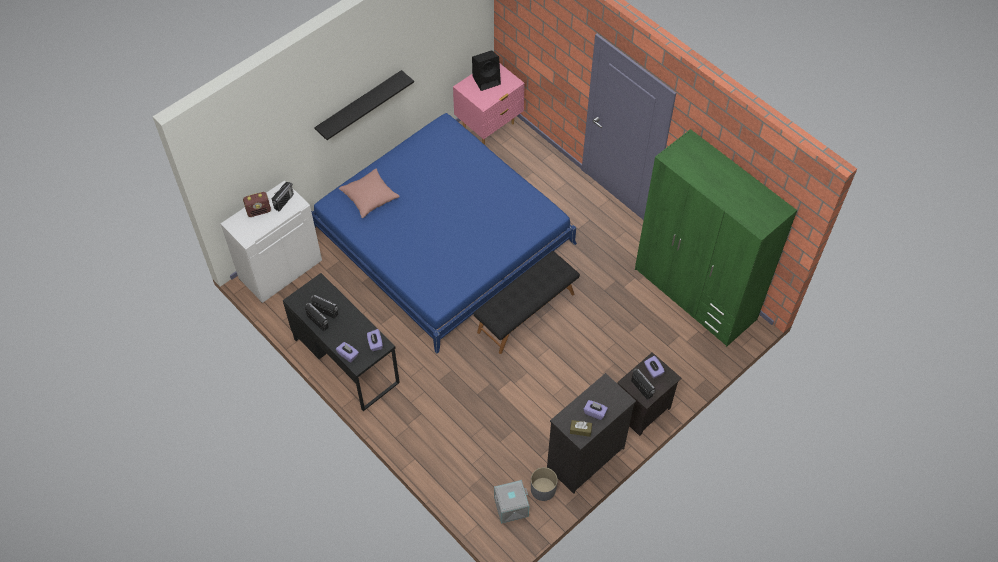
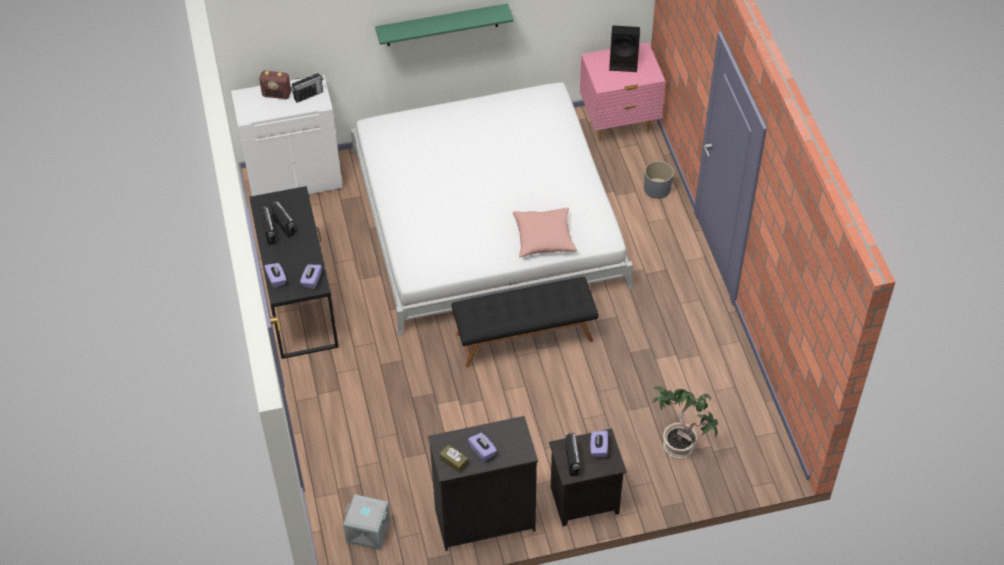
camera: 30 degrees right, 5 degrees down
blue bed [311,113,577,353] -> white bed [351,82,633,336]
black shelf [314,70,414,140] -> green shelf [375,3,514,46]
pink pillow [339,169,400,218] -> pink pillow moved to [512,208,577,257]
grey planter [531,467,558,501] -> grey planter moved to [644,161,674,199]
green wardrobe [635,129,797,347] -> none
none -> potted plant [653,386,718,459]

